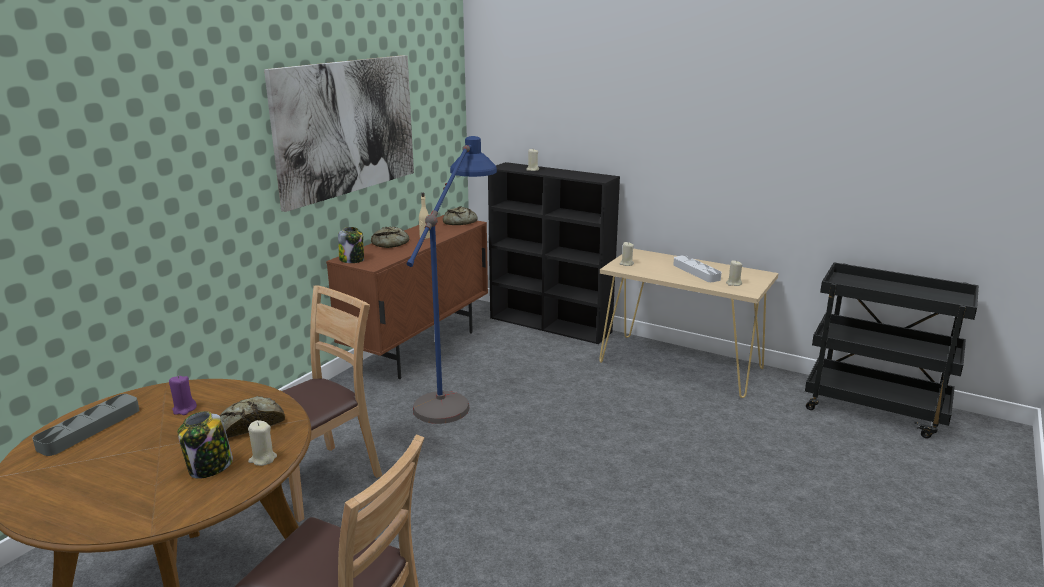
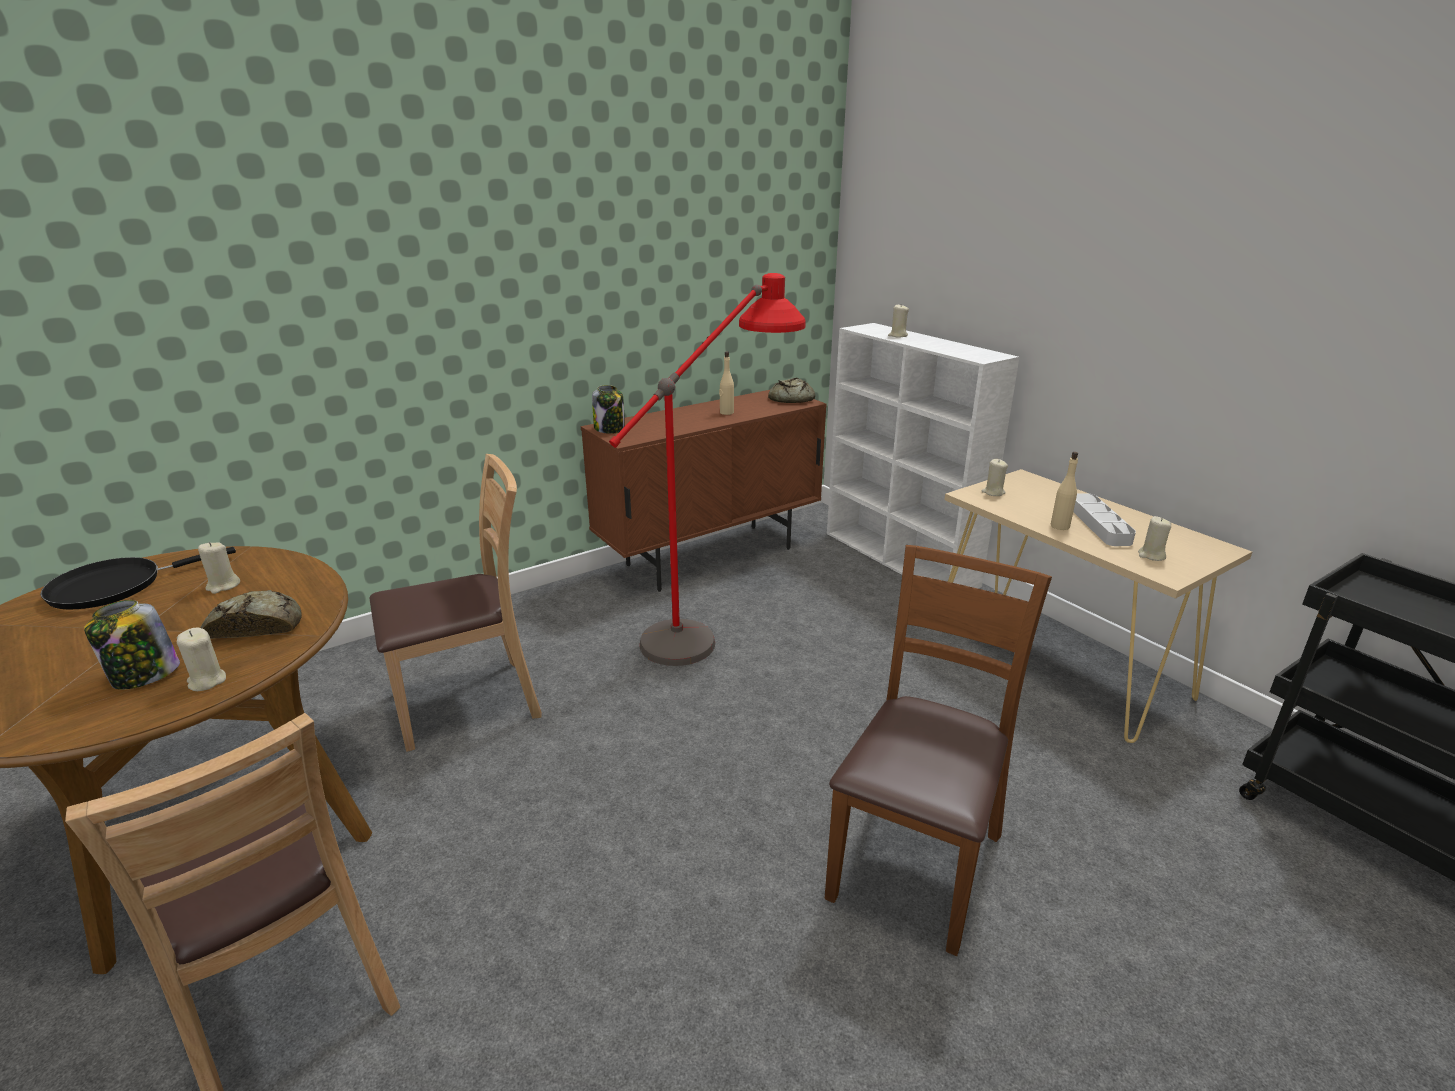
camera: 25 degrees right, 5 degrees up
grey tray [32,394,139,456] -> black frying pan [40,547,236,609]
purple candle [169,376,197,415] -> beige candle [198,542,240,594]
picture [264,55,414,212] -> none
bread [371,227,409,248] -> none
blue floor lamp [407,136,497,424] -> red floor lamp [609,273,806,666]
black bookcase [488,162,620,344] -> white bookcase [827,323,1019,589]
none -> brown chair [825,545,1052,956]
none -> beige bottle [1051,452,1078,530]

